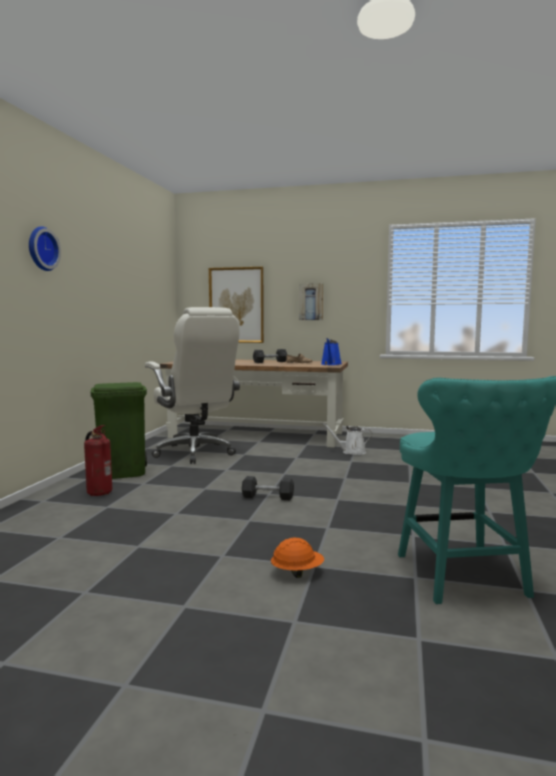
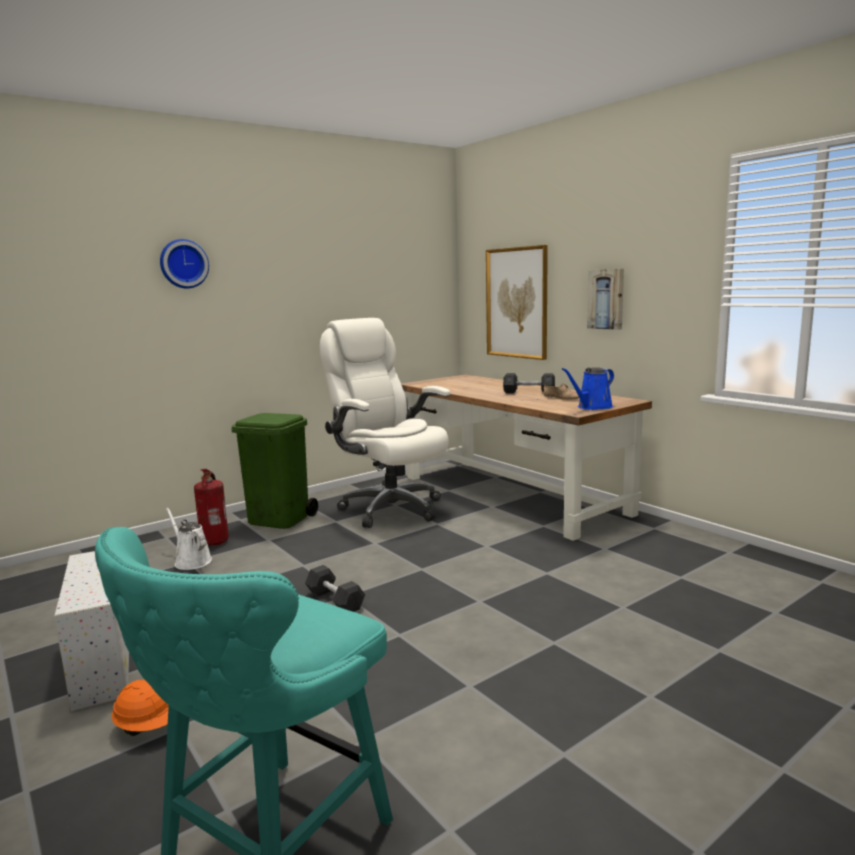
camera: 40 degrees right, 5 degrees up
white office chair [145,307,240,464] -> white office chair turned 135 degrees clockwise [320,318,450,528]
white watering can [323,423,372,455] -> white watering can moved to [166,508,212,570]
none -> white storage box [54,551,129,711]

